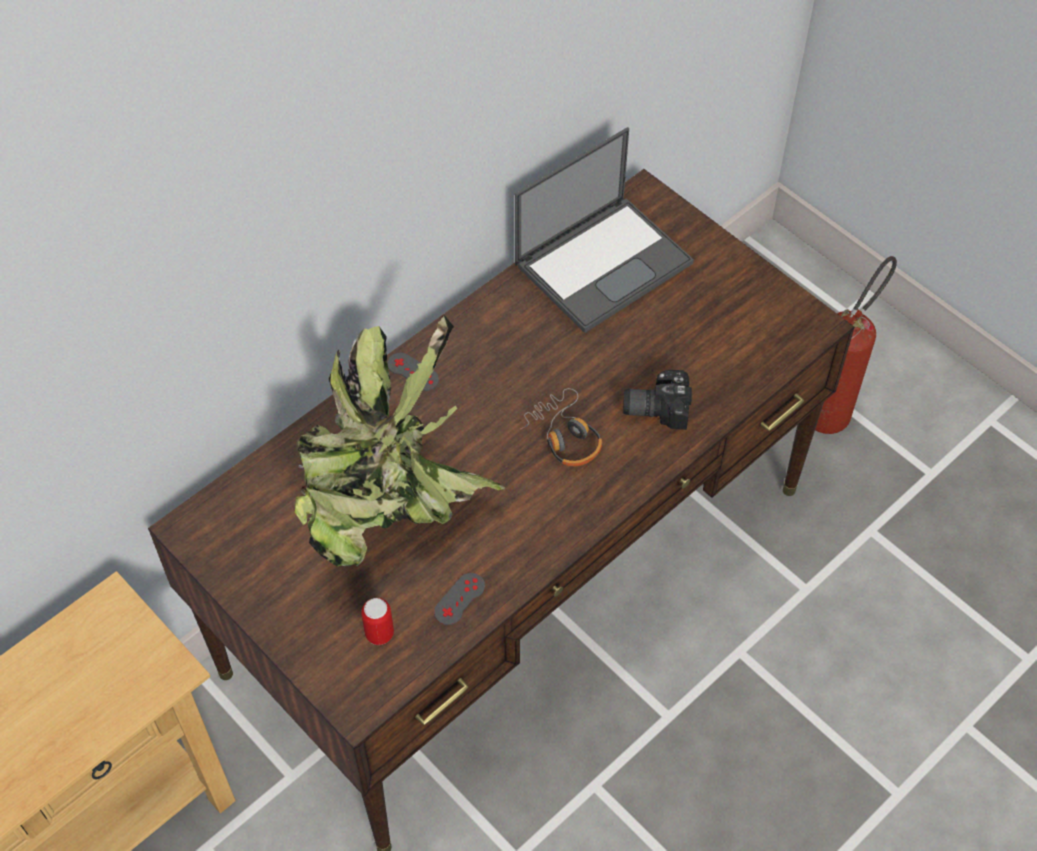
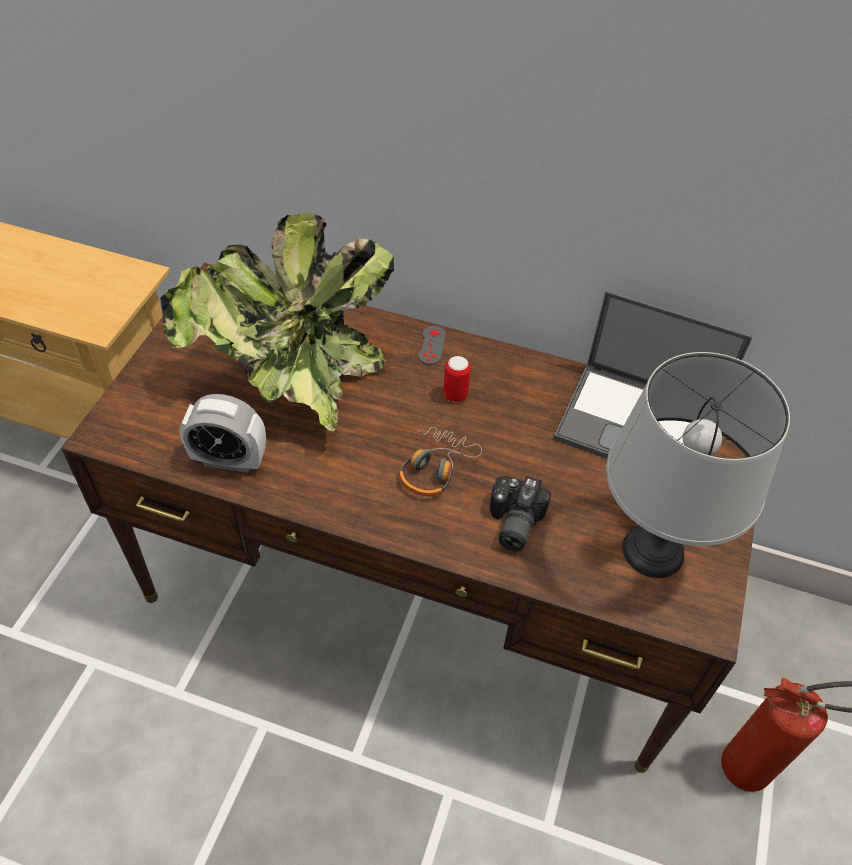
camera: 60 degrees right, 5 degrees down
can [361,598,394,645] -> can moved to [443,356,471,402]
grey game controller [434,573,485,625] -> alarm clock [179,394,266,473]
camera [623,370,692,430] -> camera turned 135 degrees counterclockwise [490,476,551,551]
none -> grey table lamp [606,352,790,578]

